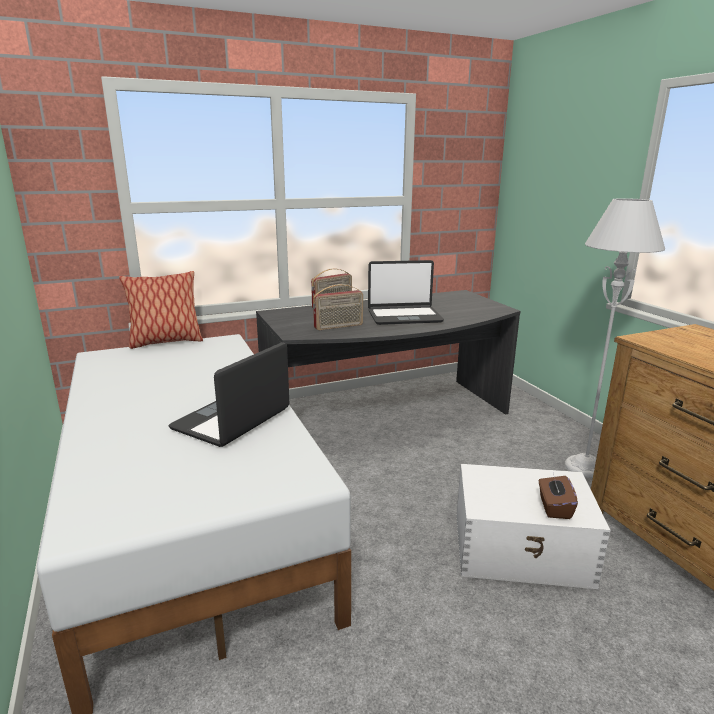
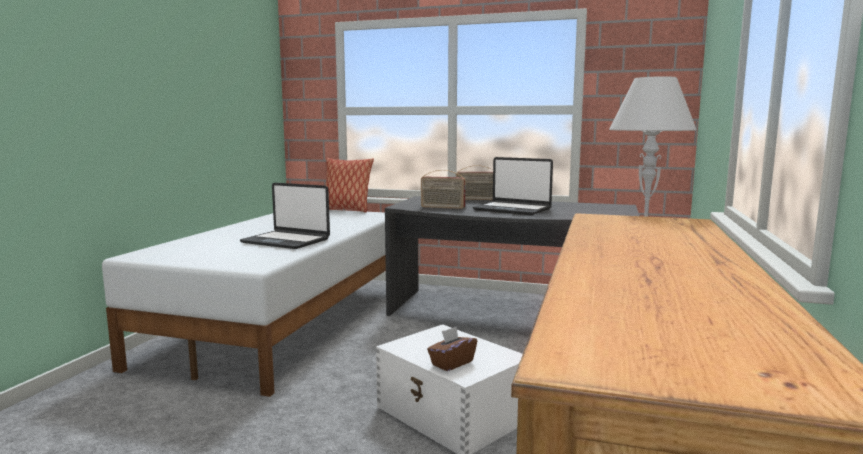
camera: 40 degrees right, 10 degrees down
laptop [168,342,289,447] -> laptop turned 135 degrees counterclockwise [240,183,330,249]

